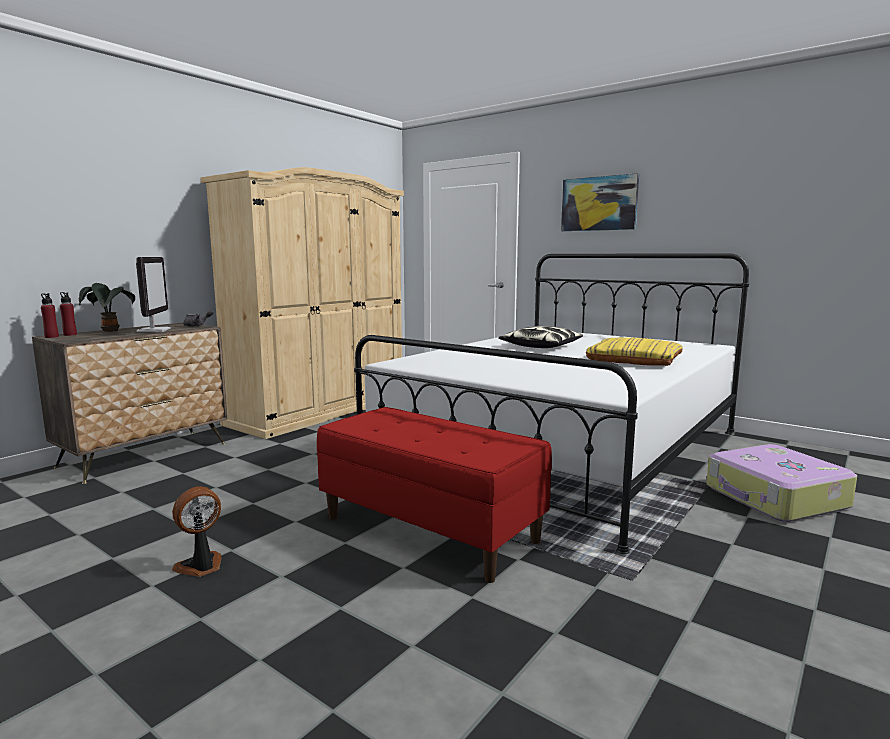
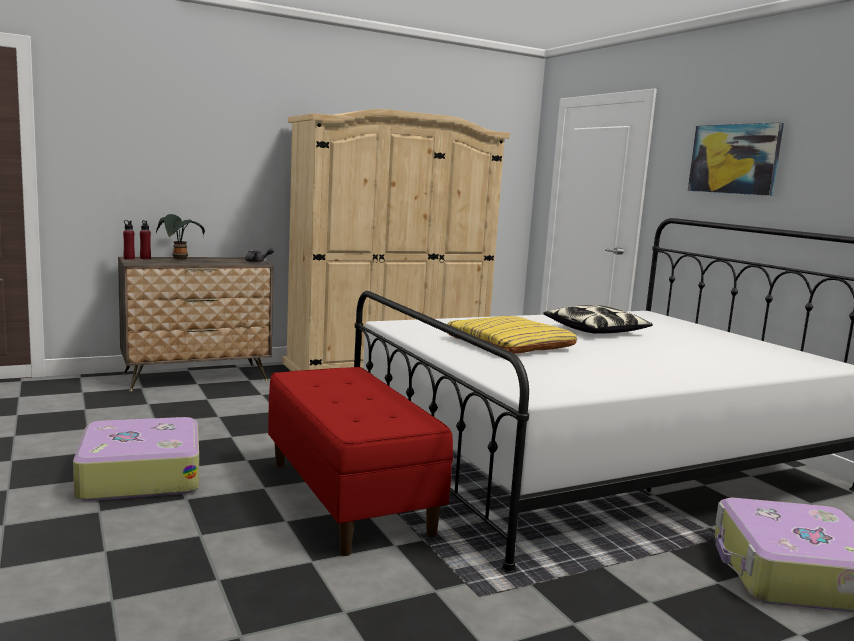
camera: 25 degrees right, 0 degrees up
monitor [136,257,171,332] -> none
fan [172,486,222,577] -> suitcase [73,417,199,501]
yellow pillow [586,338,683,366] -> yellow pillow moved to [447,316,577,354]

